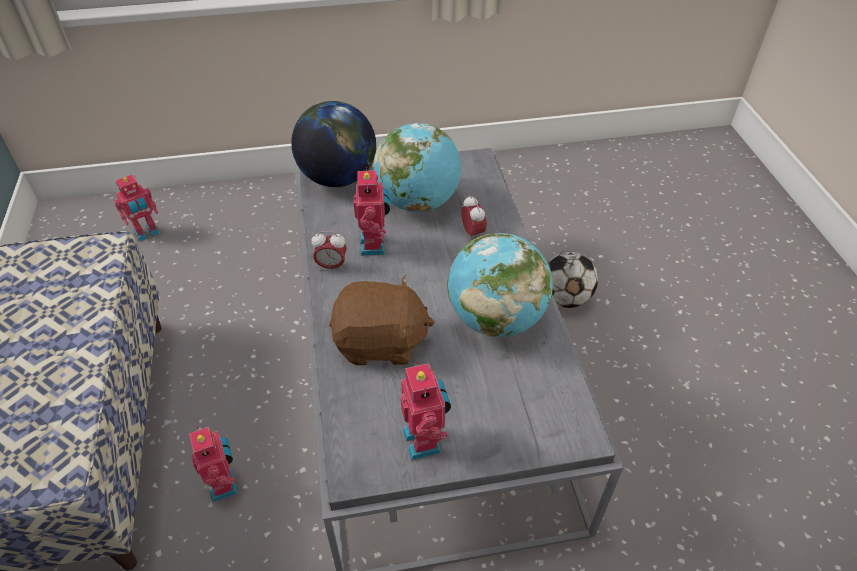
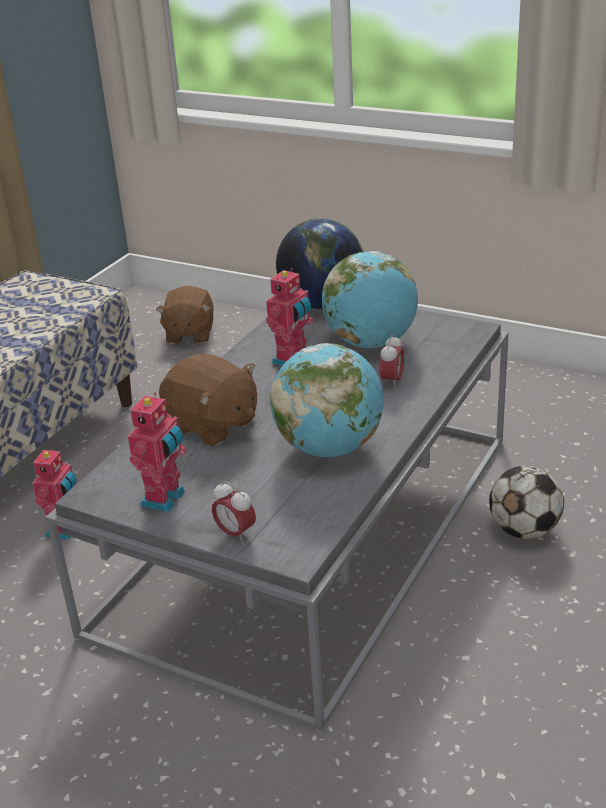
camera: 40 degrees right, 15 degrees down
toy robot [114,175,160,241] -> brown plush toy [156,286,213,344]
alarm clock [312,231,347,270] -> alarm clock moved to [212,481,256,544]

